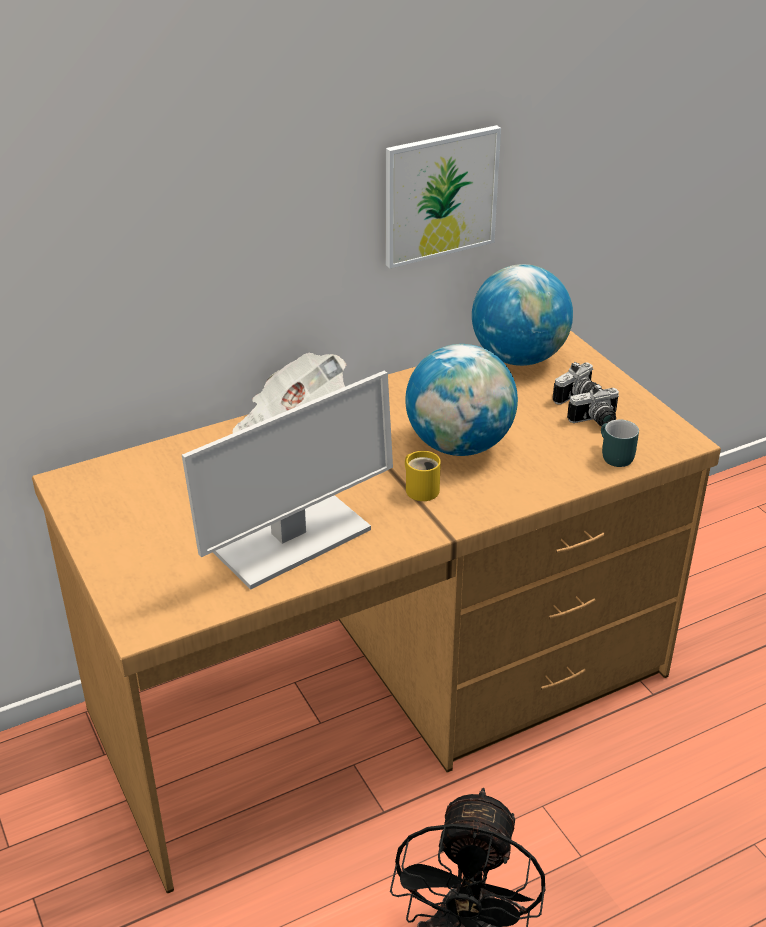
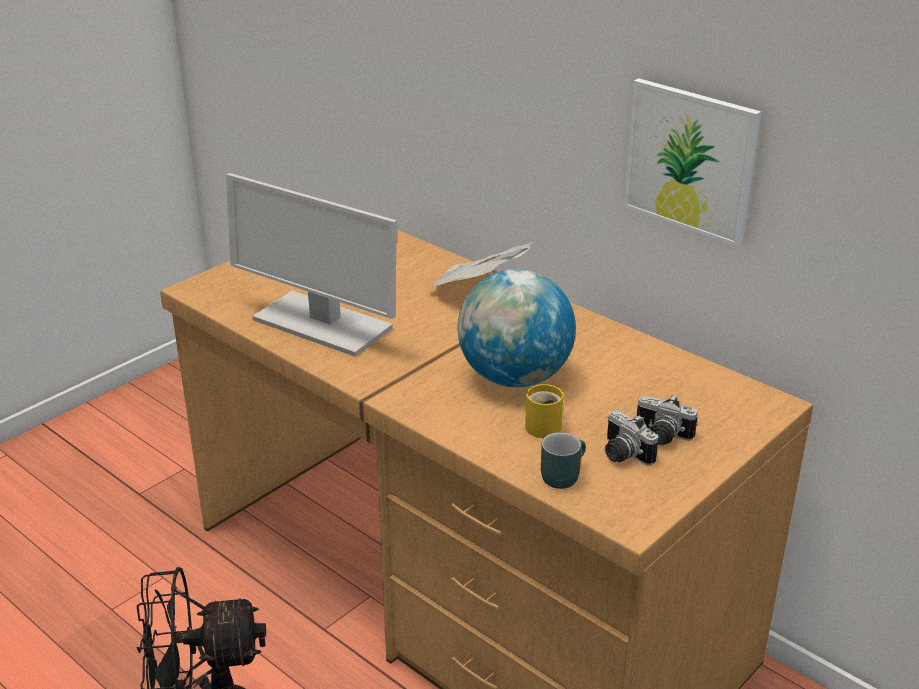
camera: 70 degrees right, 5 degrees down
yellow mug [405,451,441,501] -> yellow mug moved to [525,384,564,438]
globe [472,264,573,366] -> none

